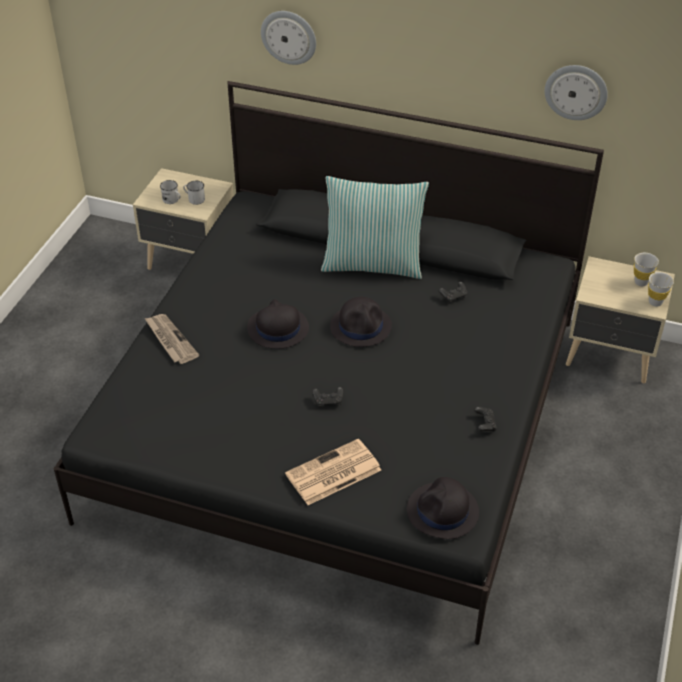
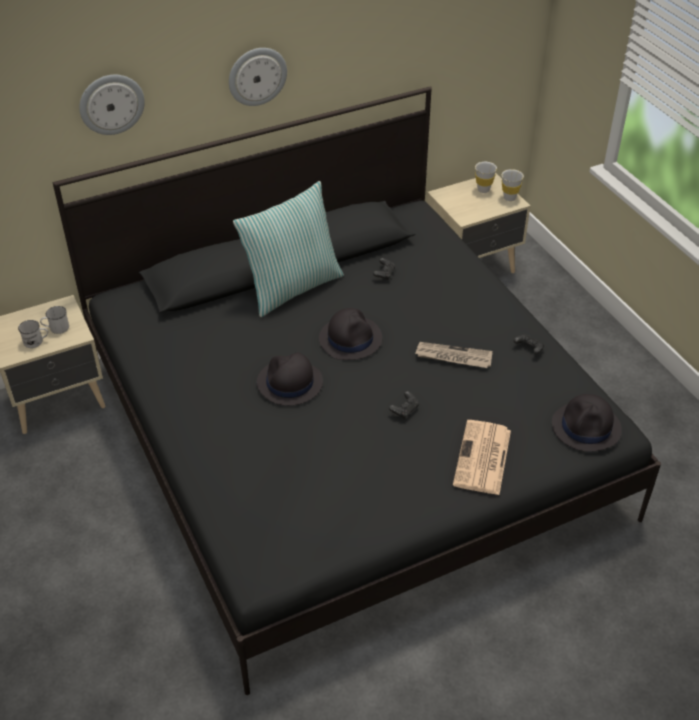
camera: 45 degrees left, 0 degrees up
newspaper [145,314,199,364] -> newspaper moved to [415,342,493,368]
wall clock [545,65,608,120] -> wall clock moved to [229,48,287,106]

